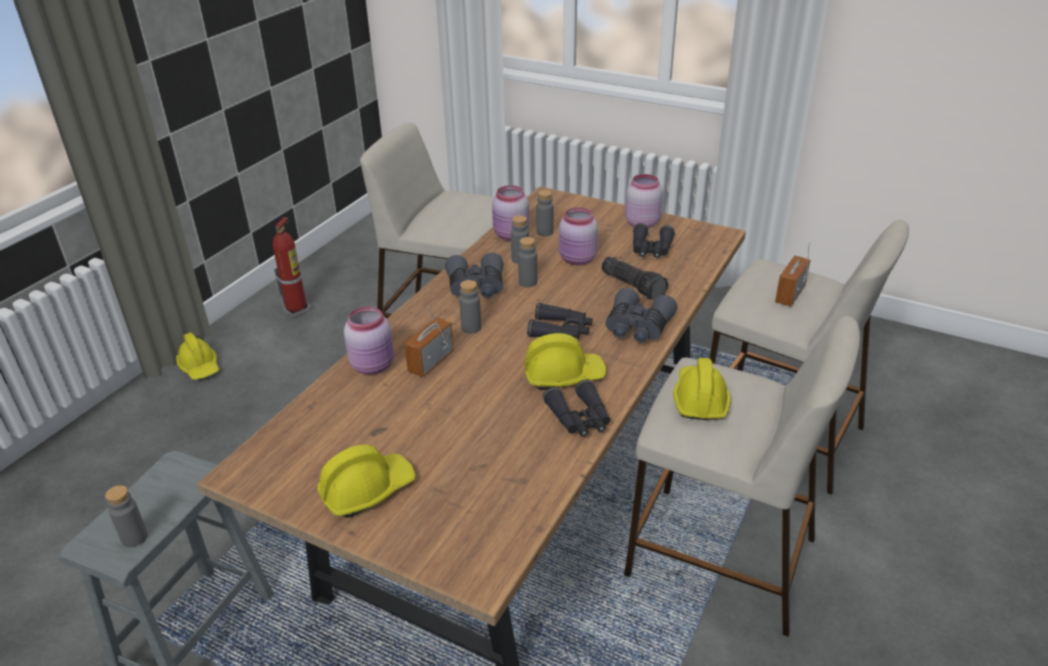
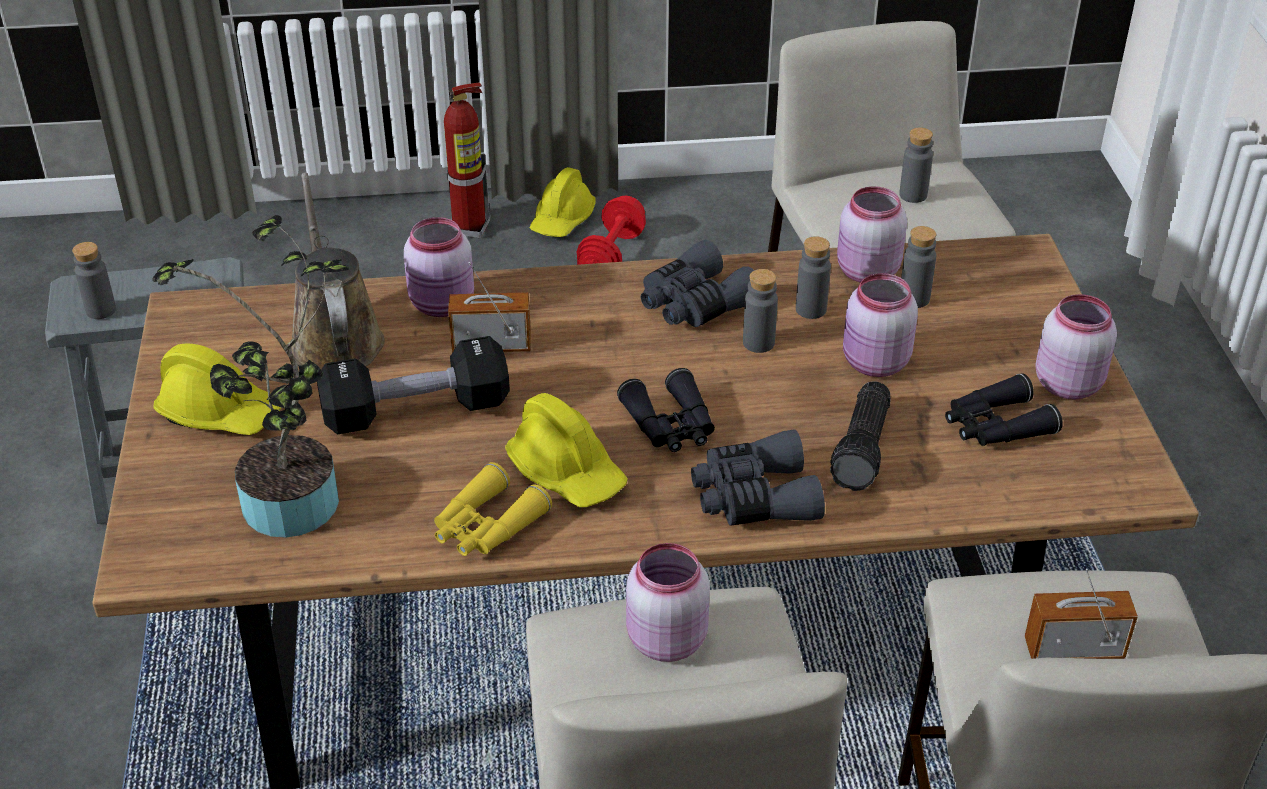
camera: 55 degrees right, 5 degrees up
fire extinguisher [273,217,311,318] -> fire extinguisher moved to [444,82,491,238]
grey bottle [459,280,481,334] -> grey bottle moved to [899,127,933,203]
black binoculars [543,380,610,437] -> yellow binoculars [434,462,552,556]
yellow hard hat [673,358,731,420] -> pink jar [626,543,710,662]
none -> potted plant [152,215,349,538]
none -> brown watering can [290,172,385,369]
none -> black dumbbell [317,336,510,434]
none -> red dumbbell [577,196,646,265]

